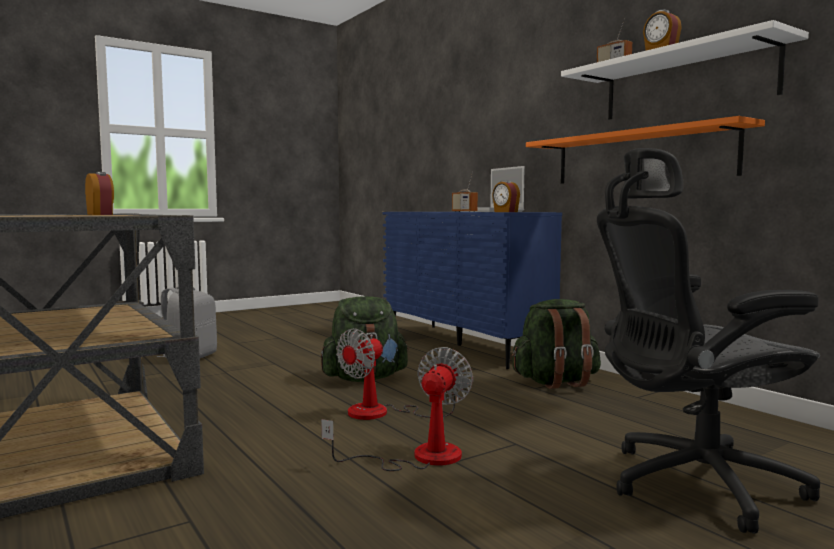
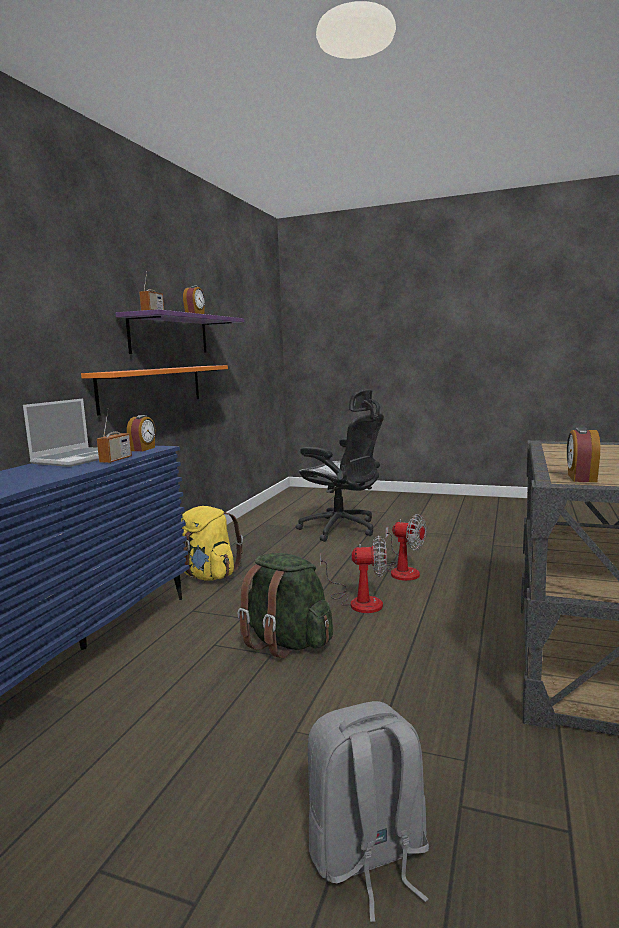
camera: 125 degrees left, 5 degrees up
fan [321,347,473,471] -> fan turned 135 degrees counterclockwise [383,514,426,581]
green backpack [512,299,601,389] -> yellow backpack [181,506,243,581]
white shelf [561,20,809,120] -> purple shelf [115,309,244,354]

